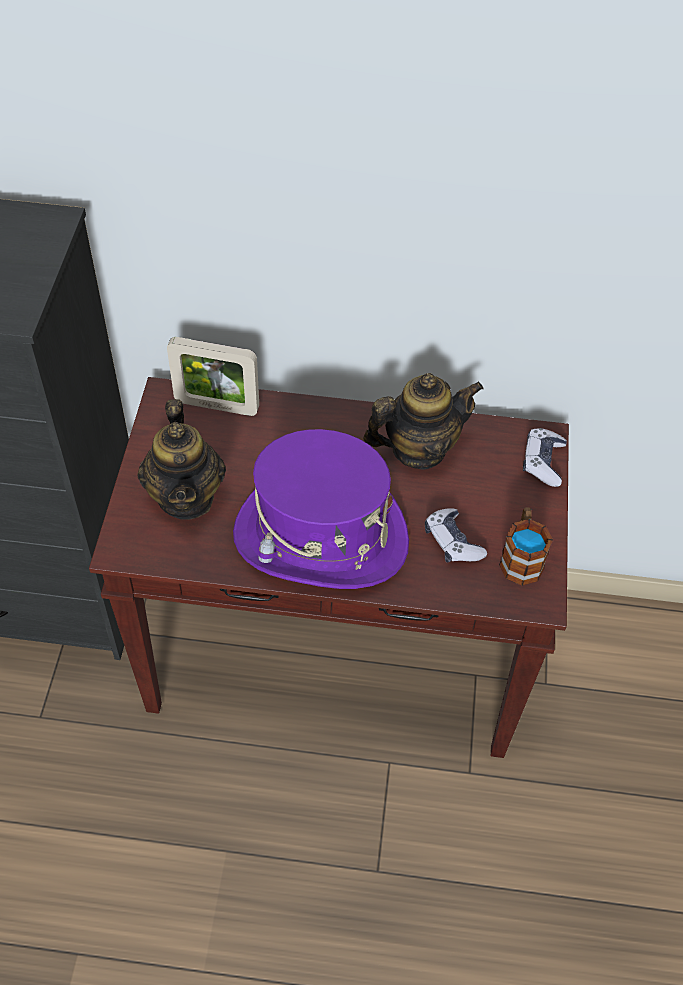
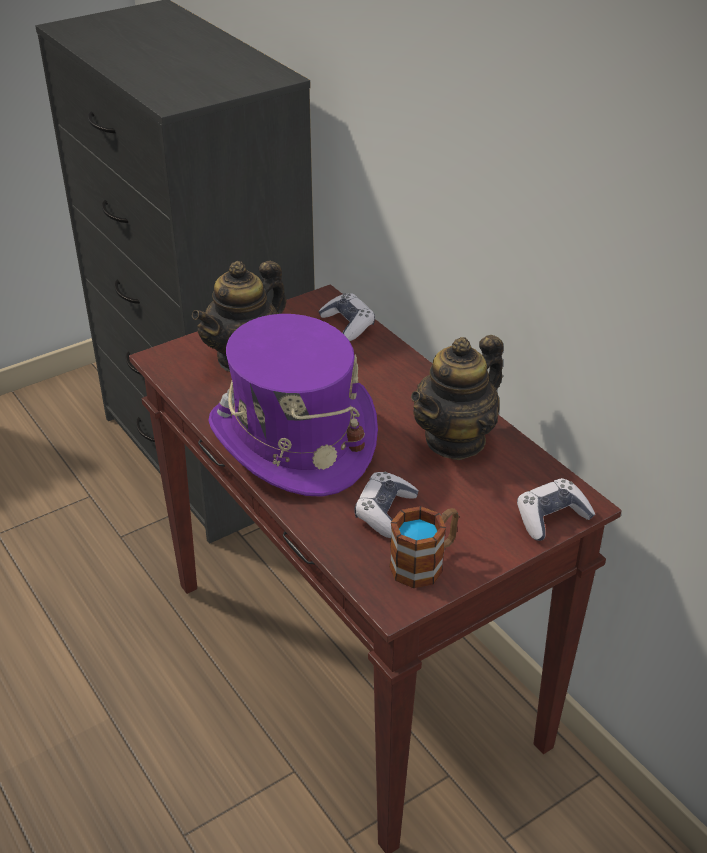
camera: 50 degrees right, 15 degrees down
picture frame [167,337,259,416] -> game controller [318,293,375,341]
teapot [363,373,483,470] -> teapot turned 105 degrees clockwise [411,335,504,460]

